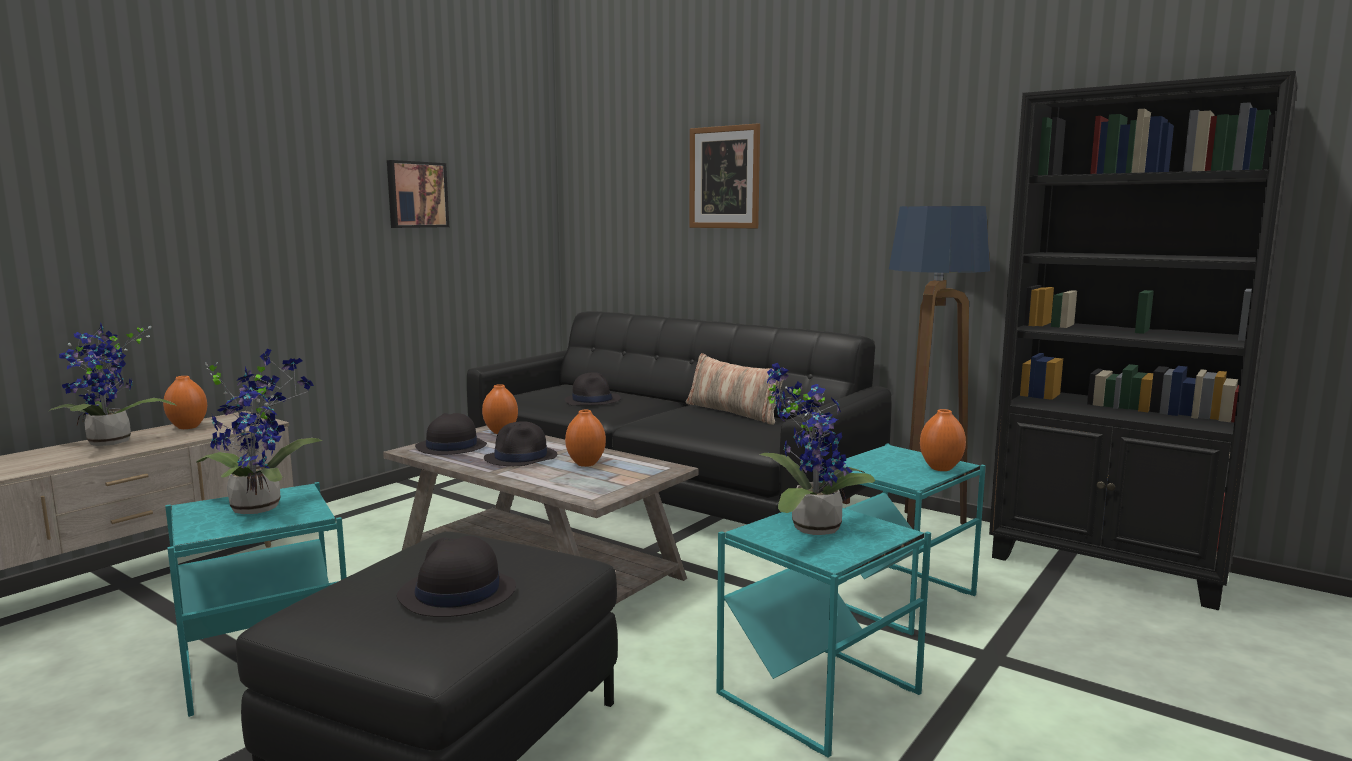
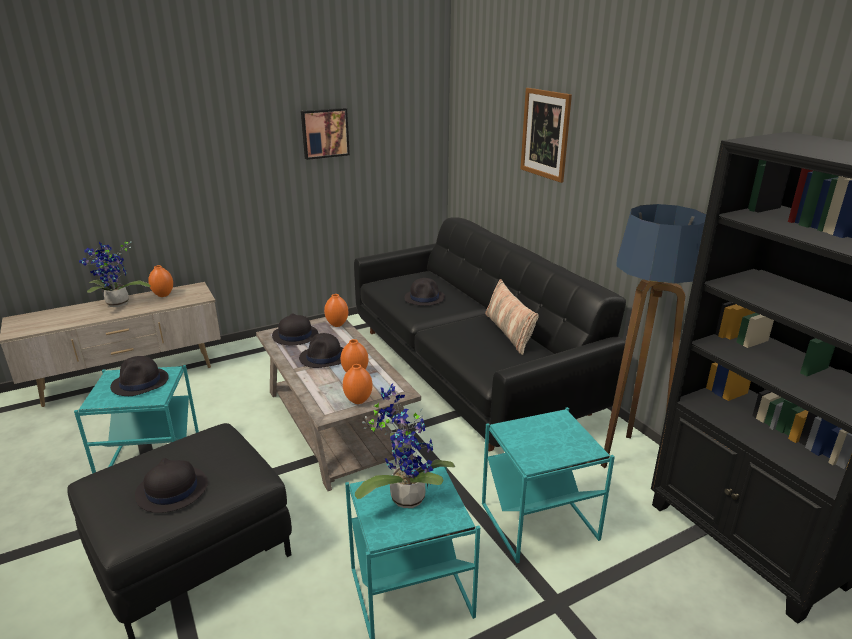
camera: 25 degrees right, 15 degrees up
potted plant [196,349,322,514] -> black hat [110,356,169,396]
orange vase [920,409,966,471] -> orange vase moved to [343,364,373,404]

